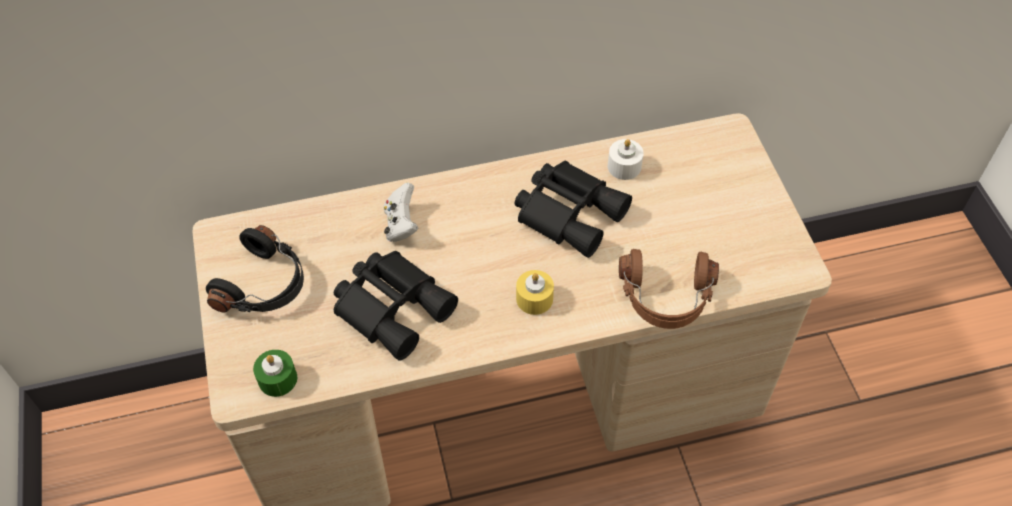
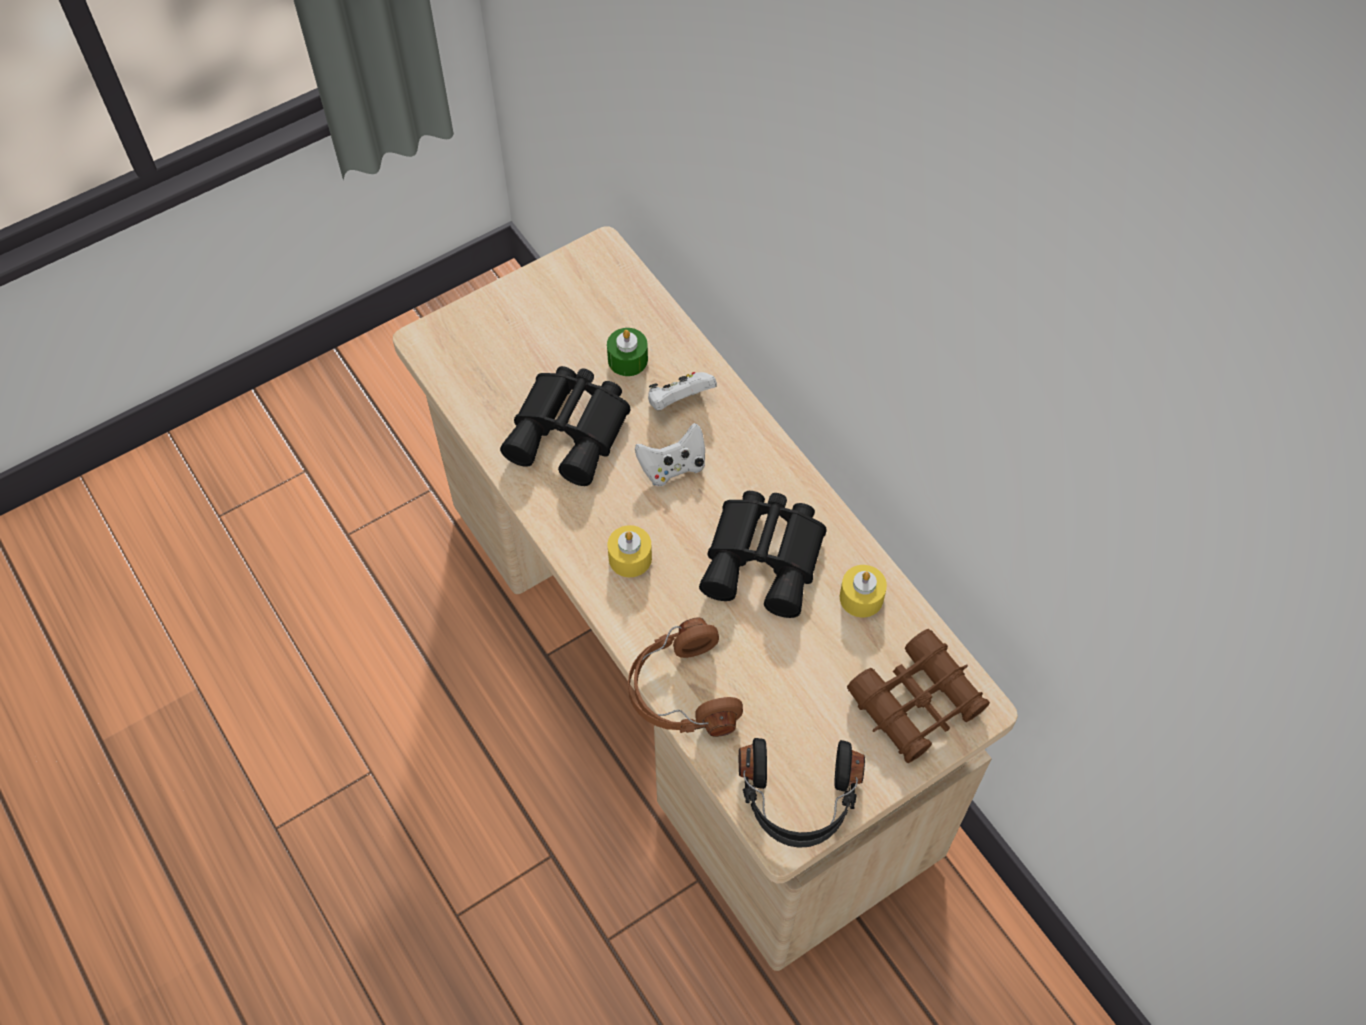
camera: 70 degrees right, 5 degrees up
black headphones [206,225,304,313] -> black headphones moved to [739,738,865,848]
green candle [253,350,297,397] -> green candle moved to [607,328,648,376]
white candle [608,139,644,180] -> yellow candle [840,565,887,617]
none -> white game controller [635,423,705,486]
none -> brown binoculars [847,629,990,763]

